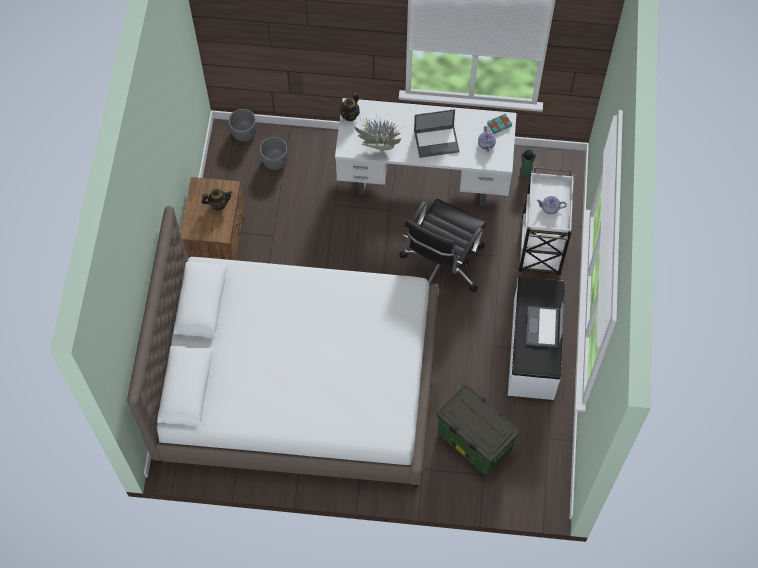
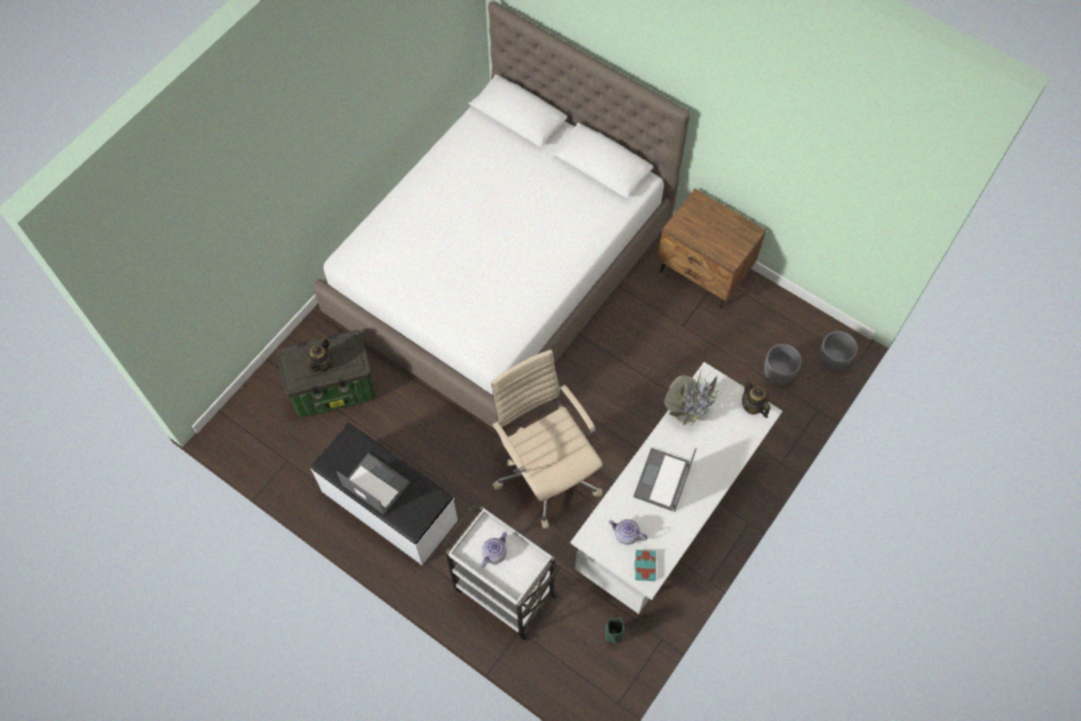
camera: 120 degrees right, 0 degrees up
teapot [201,188,232,211] -> teapot moved to [307,337,333,372]
black office chair [399,199,487,292] -> beige office chair [491,349,603,529]

